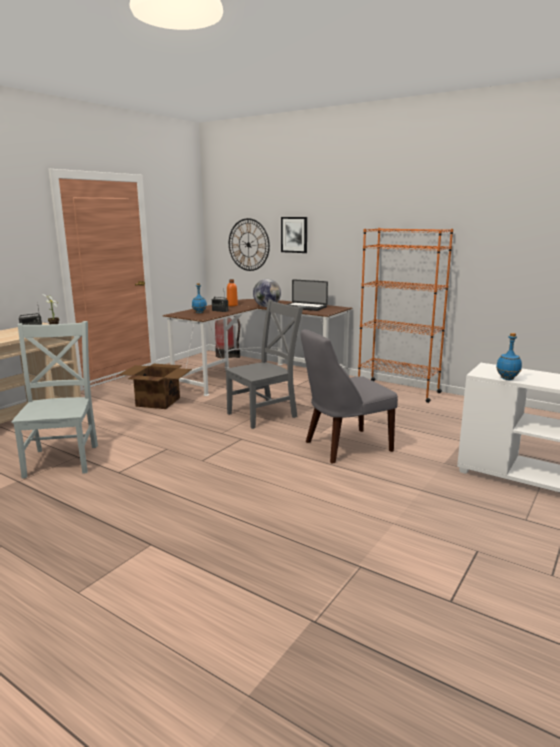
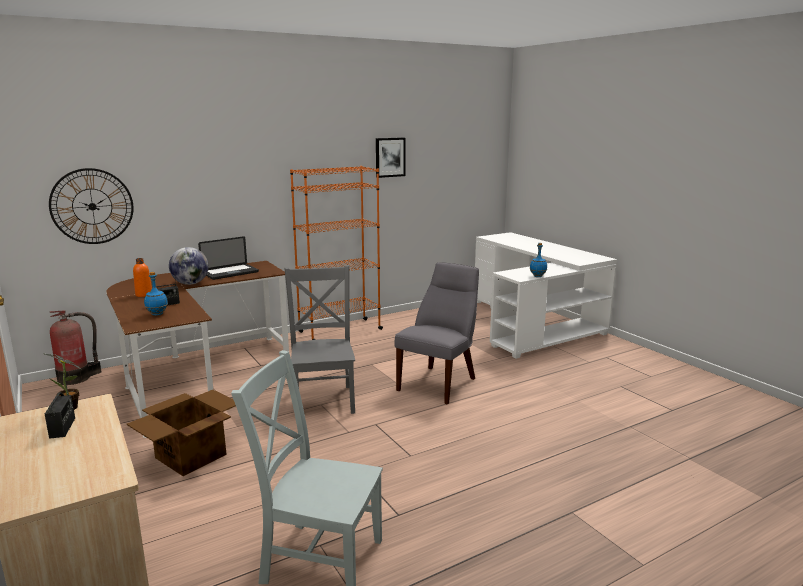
camera: 65 degrees left, 0 degrees up
picture [281,217,307,253] -> picture moved to [376,138,406,178]
grey chair [301,329,398,464] -> grey chair turned 150 degrees counterclockwise [394,263,479,404]

